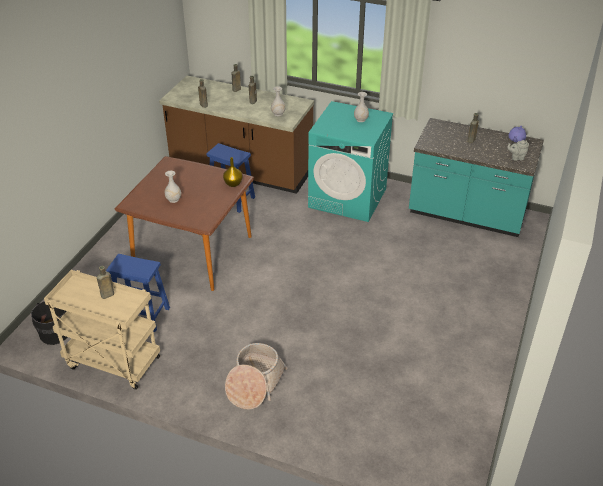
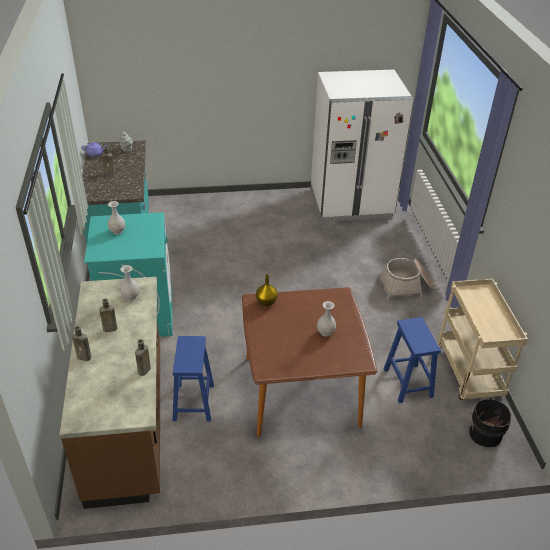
camera: 120 degrees left, 0 degrees up
brown bottle [97,266,114,299] -> none
none -> white fridge [311,70,414,222]

